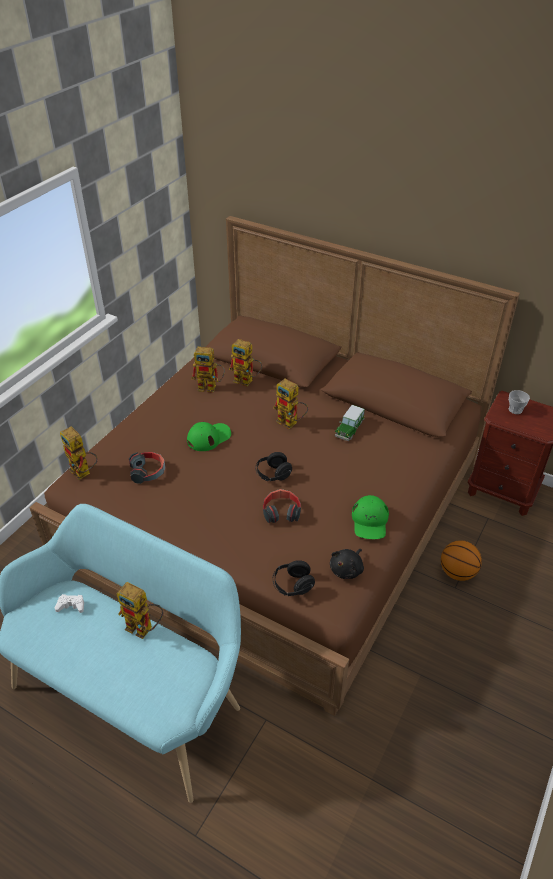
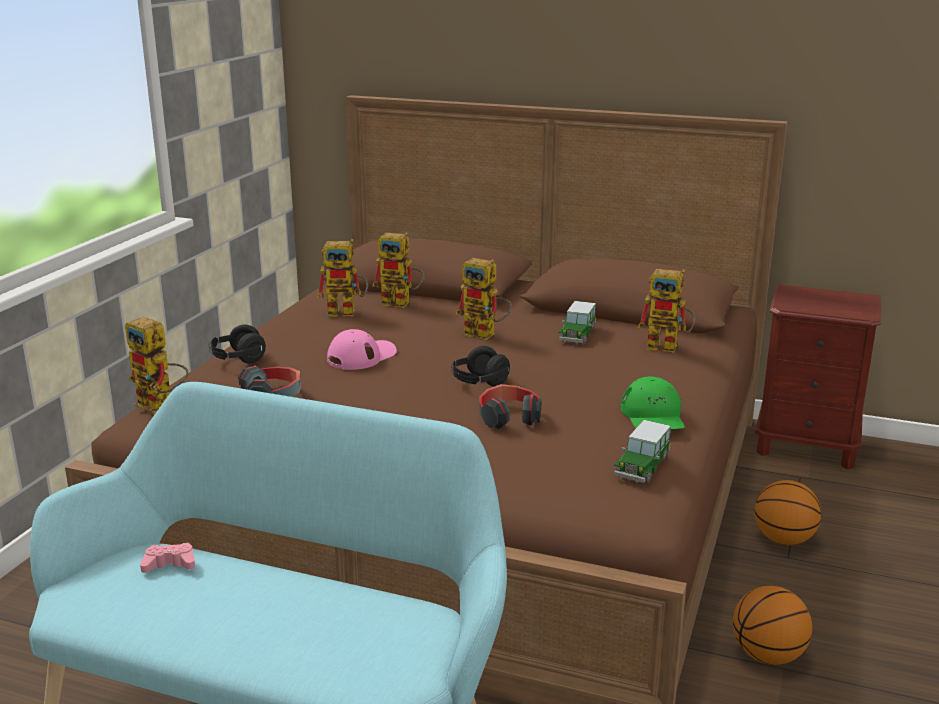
camera: 10 degrees left, 20 degrees down
white game controller [55,594,84,613] -> pink game controller [140,543,195,573]
toy robot [117,582,163,639] -> toy robot moved to [638,269,696,353]
green cap [187,422,231,451] -> pink cap [327,329,397,370]
black headphones [273,560,315,596] -> black headphones moved to [209,325,266,363]
black plush toy [330,549,364,579] -> toy car [614,420,671,483]
cup [509,390,530,414] -> none
none -> basketball [733,586,812,665]

